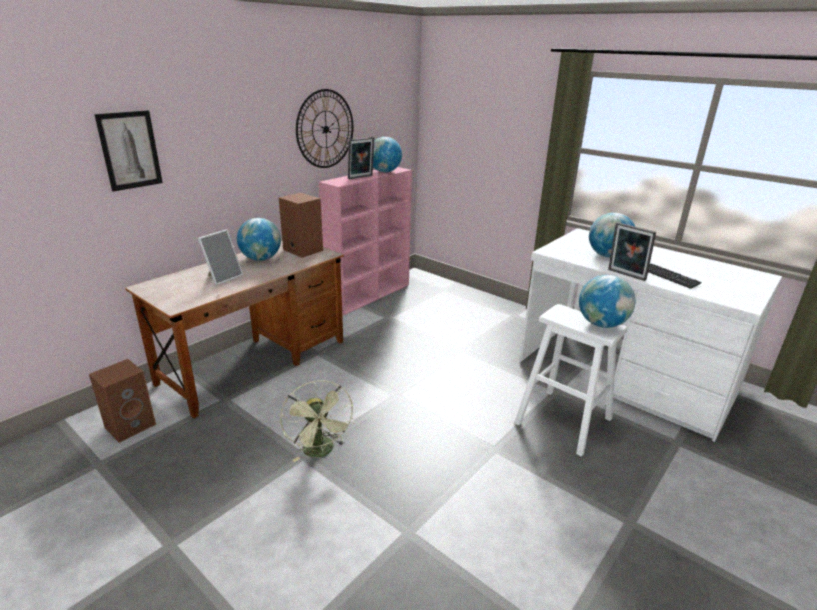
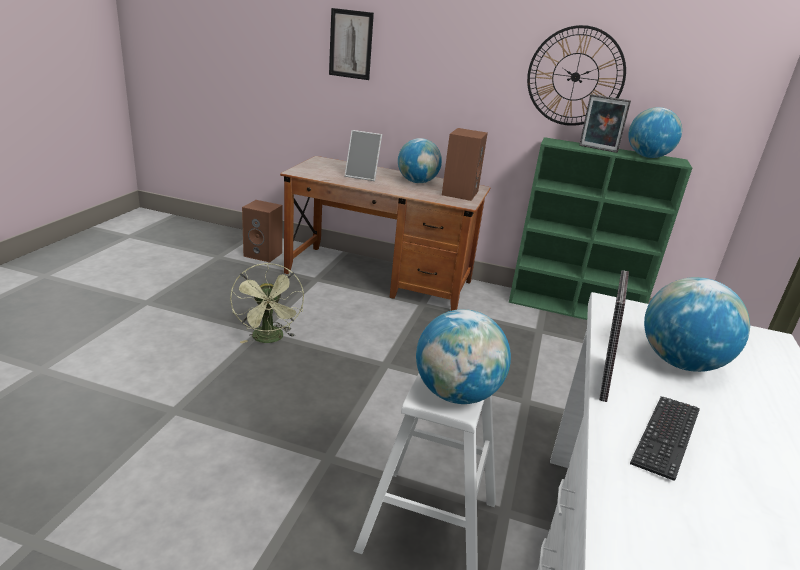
camera: 65 degrees right, 0 degrees up
green fan [280,380,354,462] -> green fan turned 60 degrees counterclockwise [230,263,304,343]
pink bookcase [319,167,412,316] -> green bookcase [509,137,692,320]

